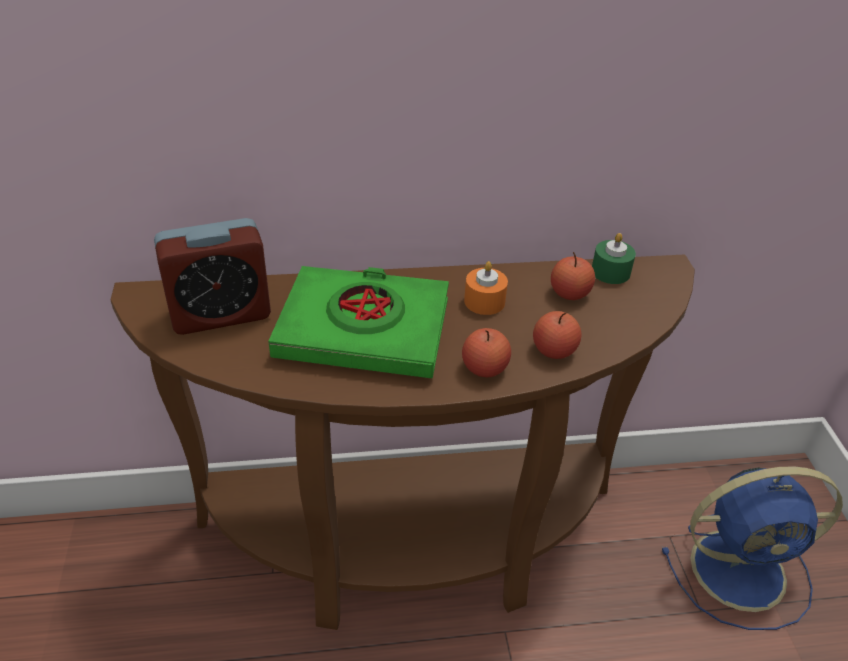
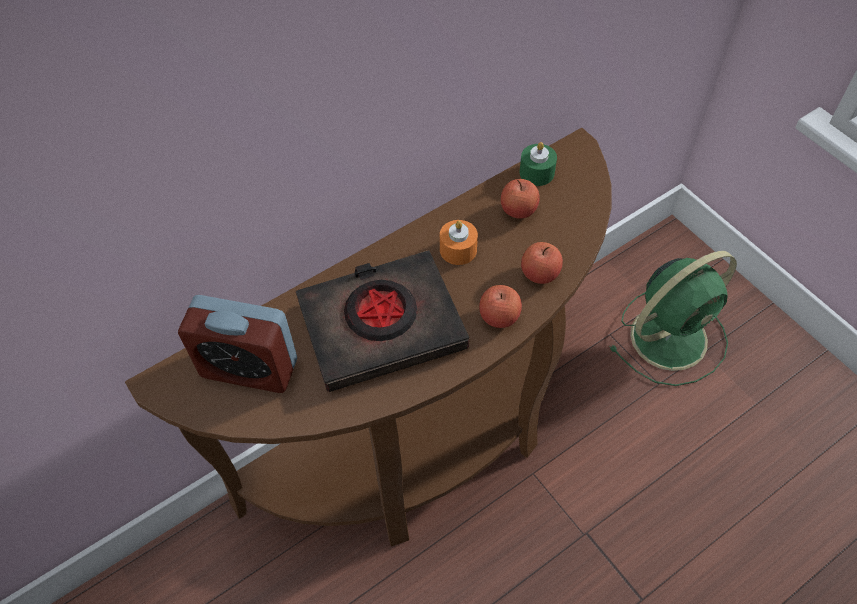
camera: 25 degrees left, 15 degrees up
alarm clock [154,218,271,335] -> alarm clock turned 60 degrees clockwise [178,295,297,393]
green book [268,266,449,378] -> black book [296,250,469,392]
blue fan [662,466,843,630] -> green fan [609,251,737,386]

